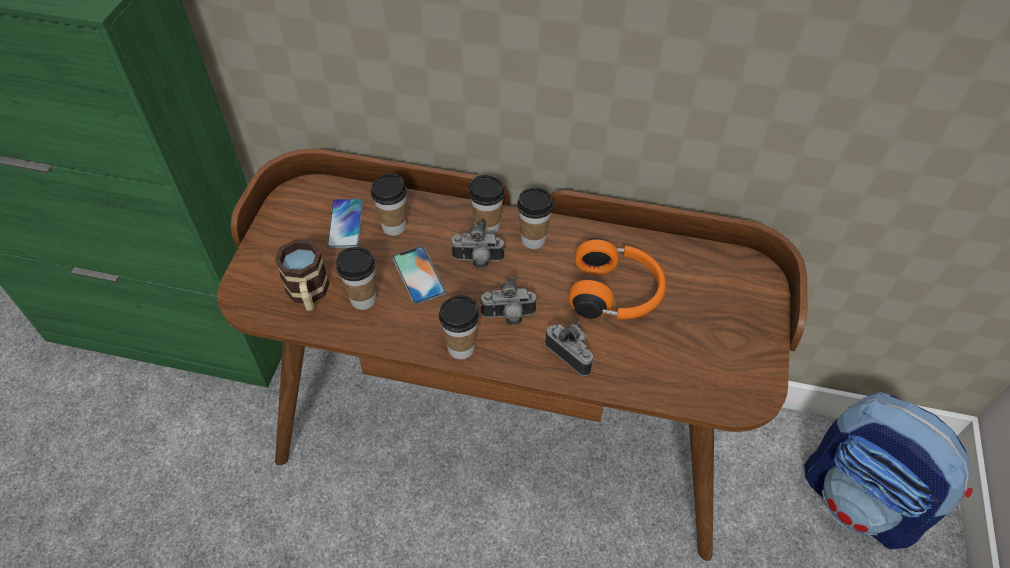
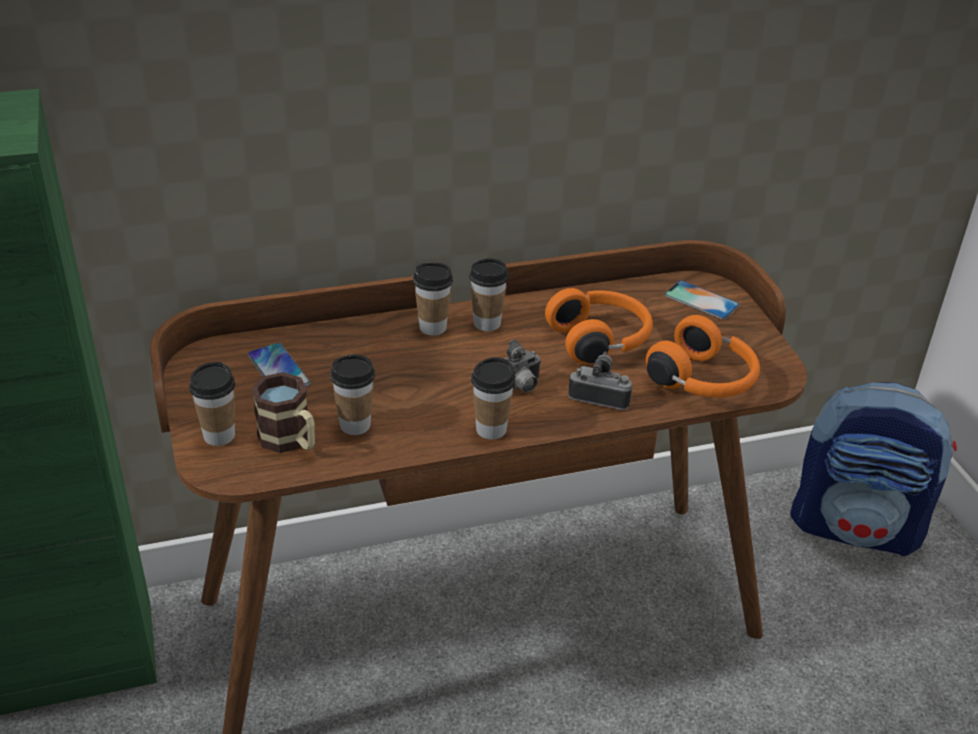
camera: 30 degrees left, 15 degrees down
cup [371,173,407,236] -> cup moved to [189,362,235,446]
phone [392,246,446,304] -> phone moved to [664,280,740,320]
camera [451,222,505,268] -> none
none -> orange headphones [646,315,760,398]

